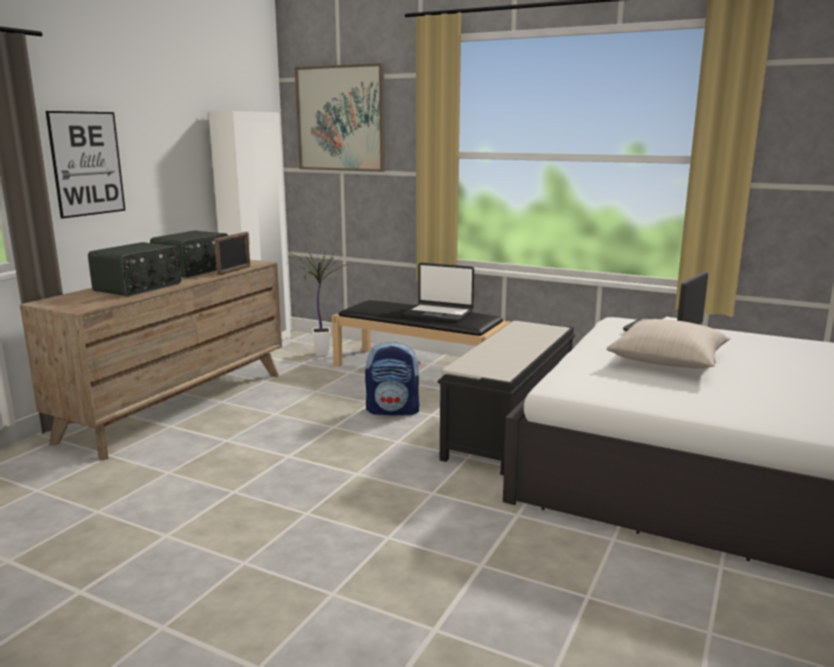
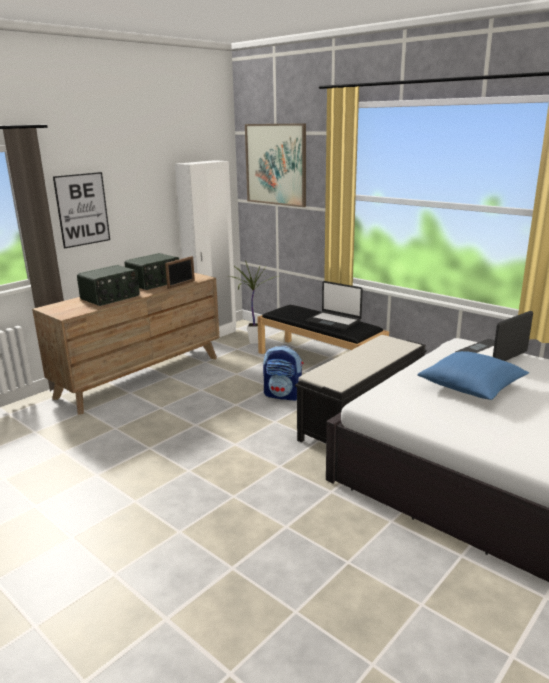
camera: 15 degrees right, 5 degrees up
beige pillow [606,319,730,368] -> blue pillow [417,351,529,400]

